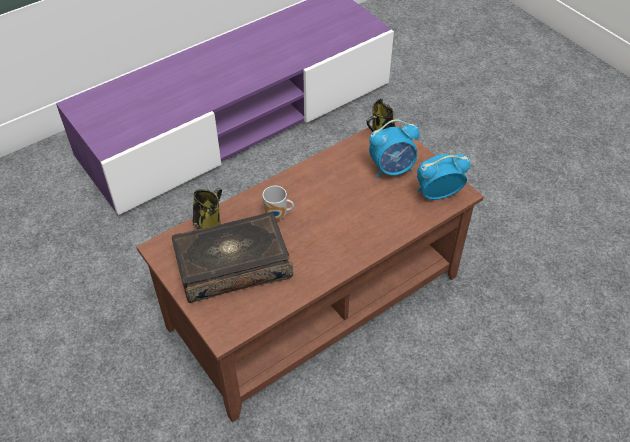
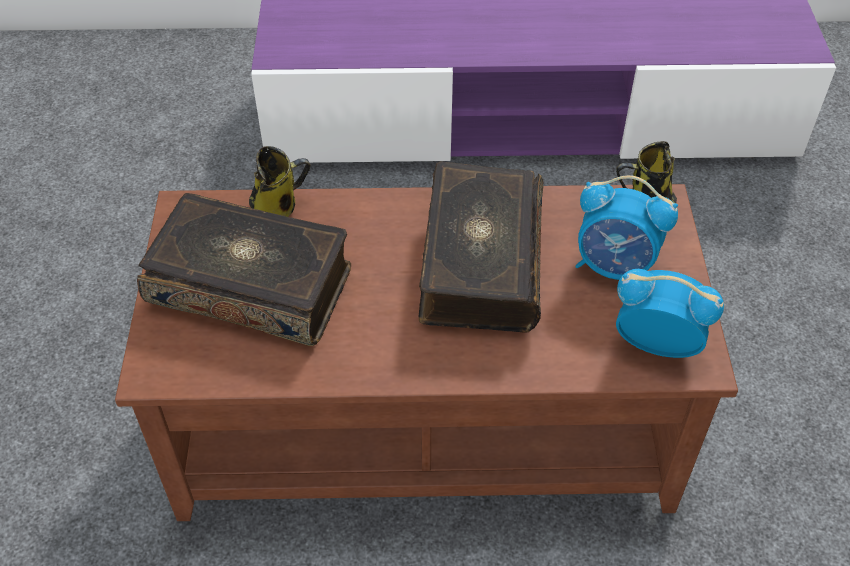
camera: 35 degrees right, 0 degrees up
mug [263,186,294,220] -> none
none -> book [419,161,544,333]

